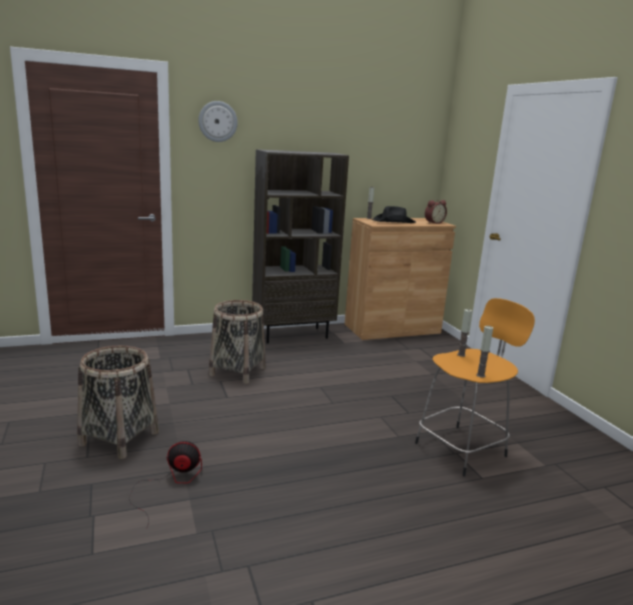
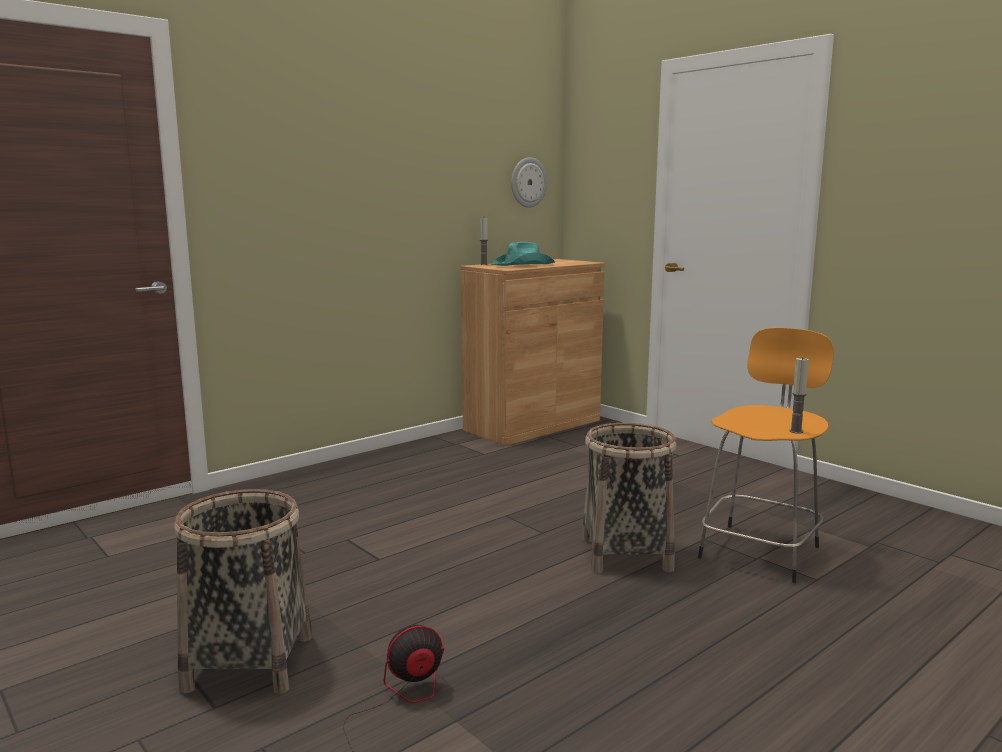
camera: 20 degrees left, 5 degrees down
wall clock [198,101,238,142] -> wall clock moved to [511,157,547,208]
basket [209,300,266,384] -> basket moved to [582,423,677,573]
brown bookcase [252,149,349,344] -> none
black hat [372,206,416,223] -> turquoise hat [491,242,555,266]
alarm clock [425,200,447,224] -> none
candle [457,309,472,357] -> none

